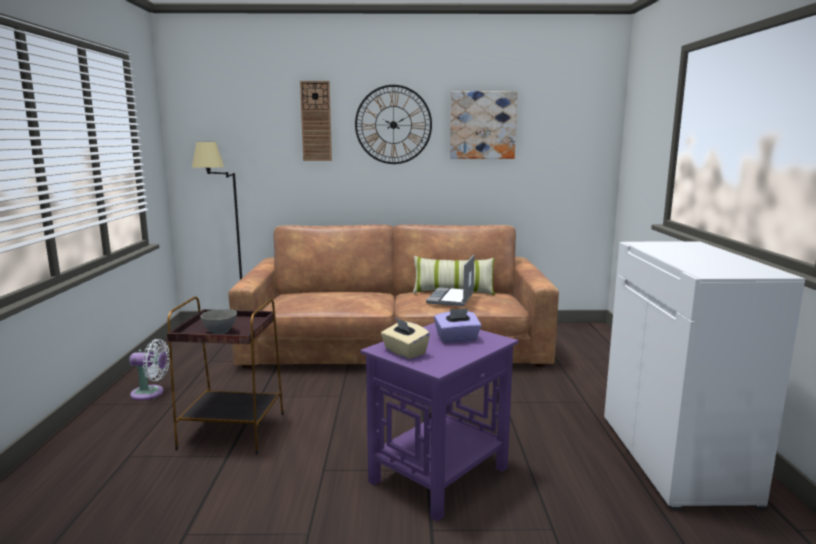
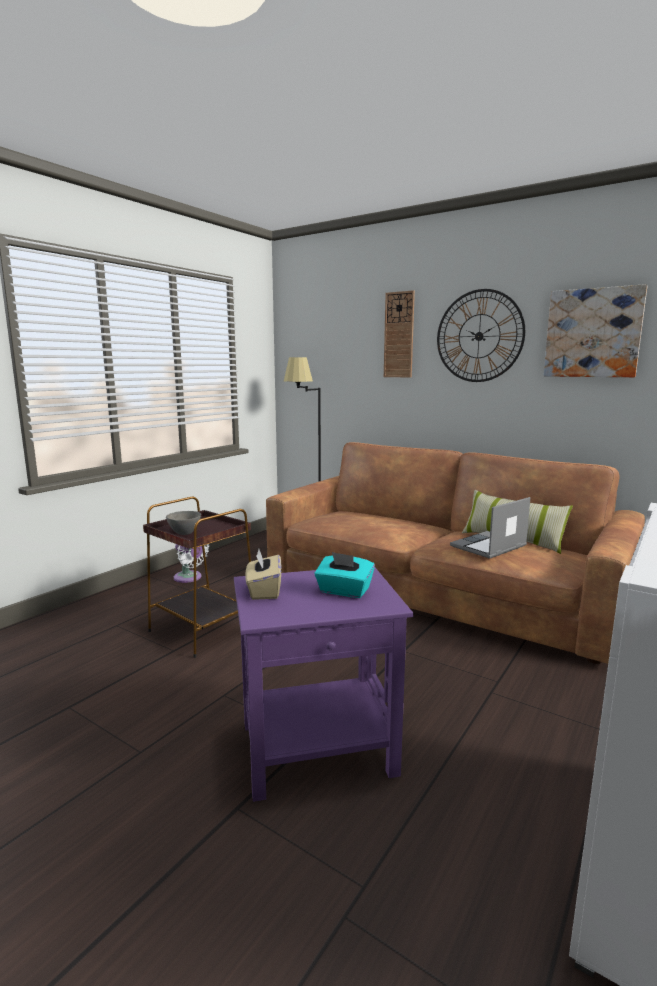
camera: 35 degrees right, 0 degrees up
purple tissue box [434,308,482,343] -> turquoise tissue box [315,552,375,598]

